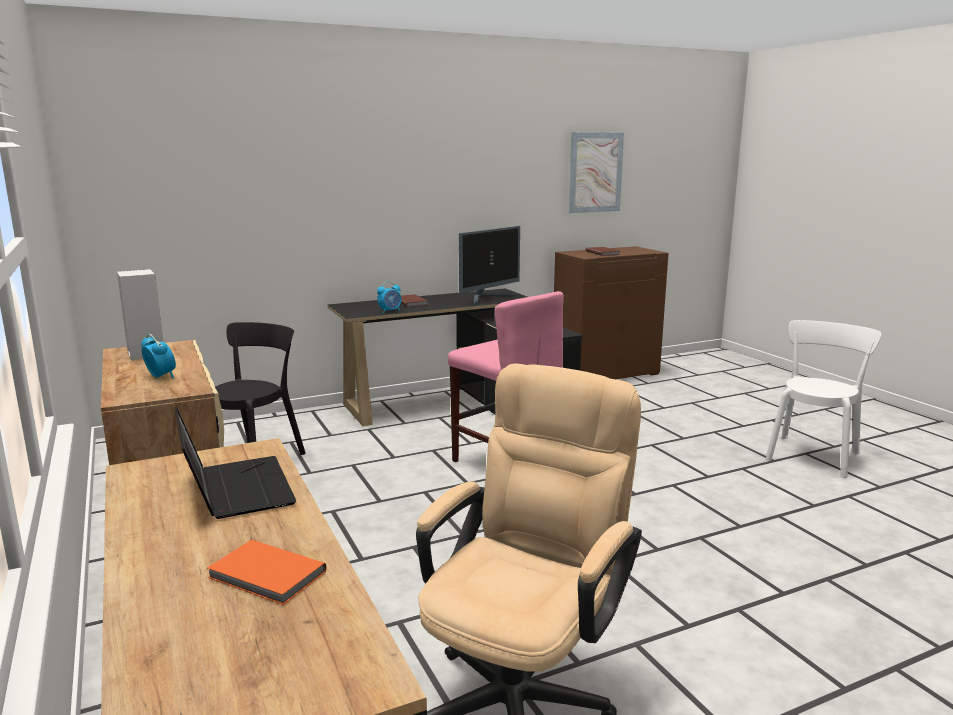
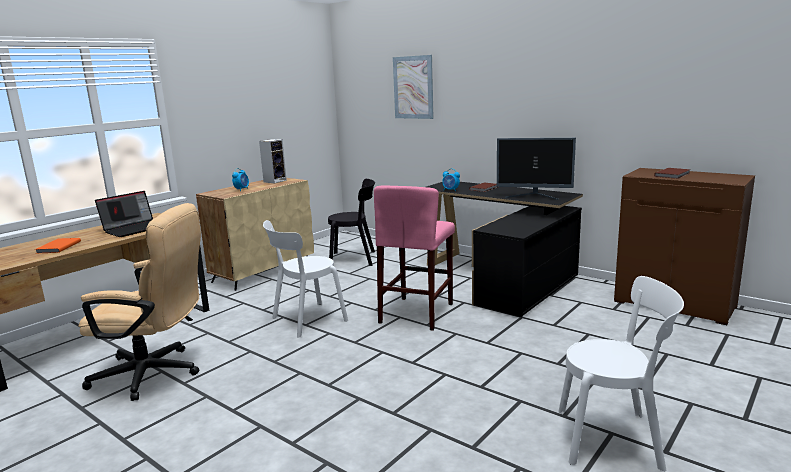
camera: 65 degrees right, 0 degrees up
picture [569,132,624,213] -> picture moved to [393,55,434,119]
none -> white chair [263,220,348,338]

